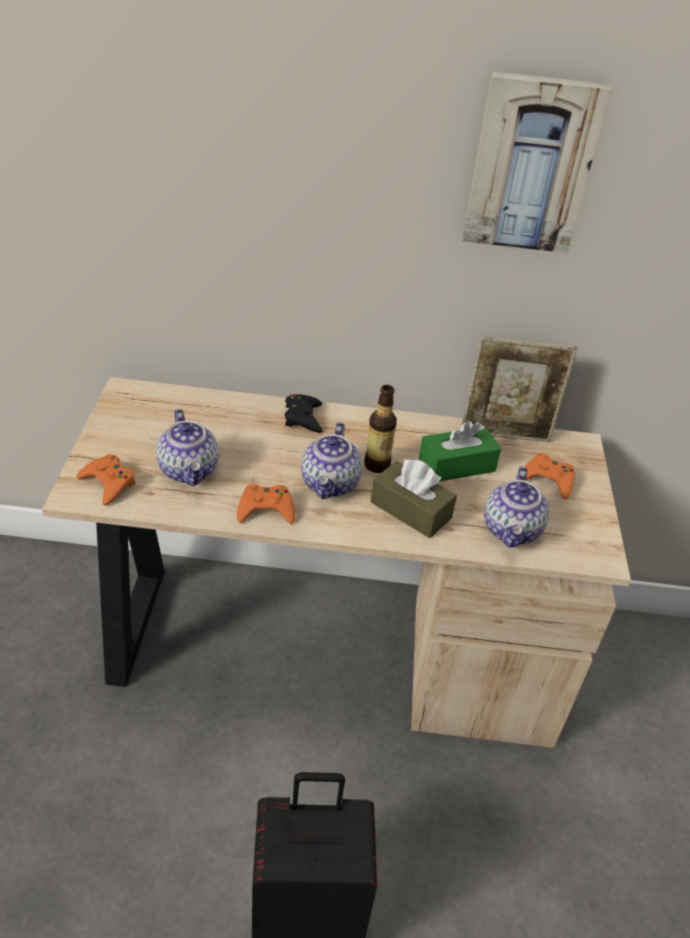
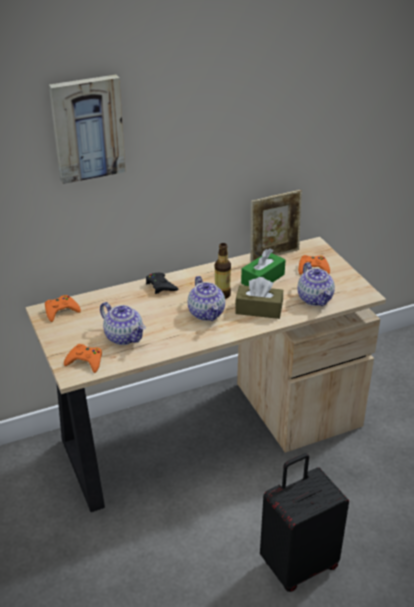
camera: 25 degrees left, 5 degrees down
orange game controller [237,484,295,524] -> orange game controller moved to [45,295,81,322]
picture [463,71,611,253] -> picture moved to [49,75,126,184]

